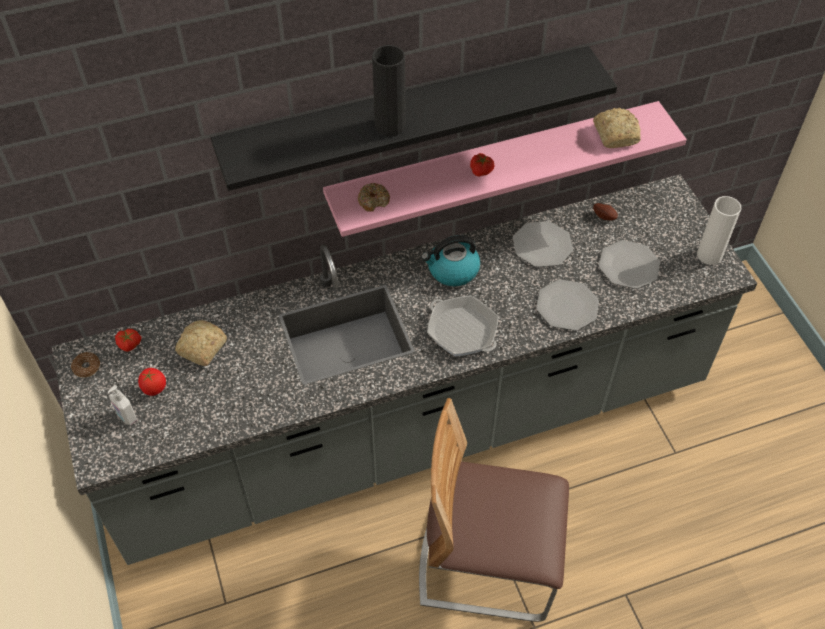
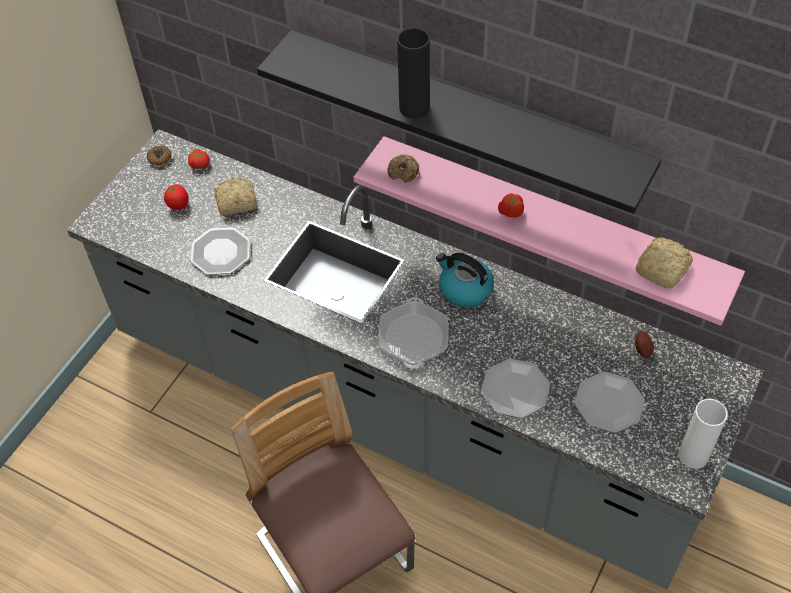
camera: 50 degrees right, 0 degrees up
soap dispenser [108,385,137,425] -> none
plate [513,221,573,267] -> plate moved to [190,227,250,275]

